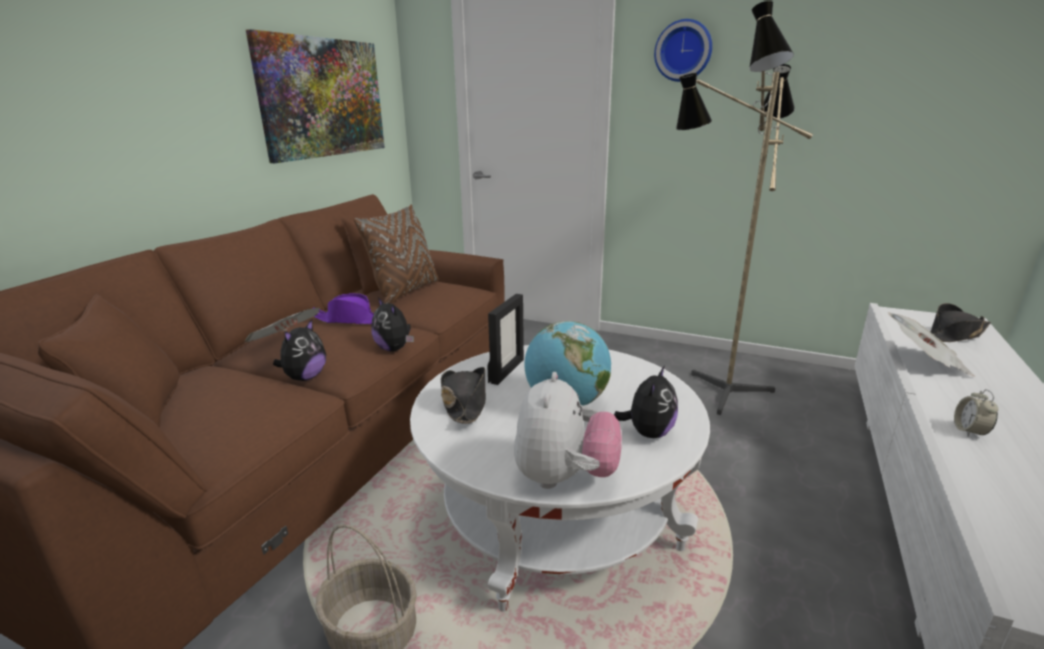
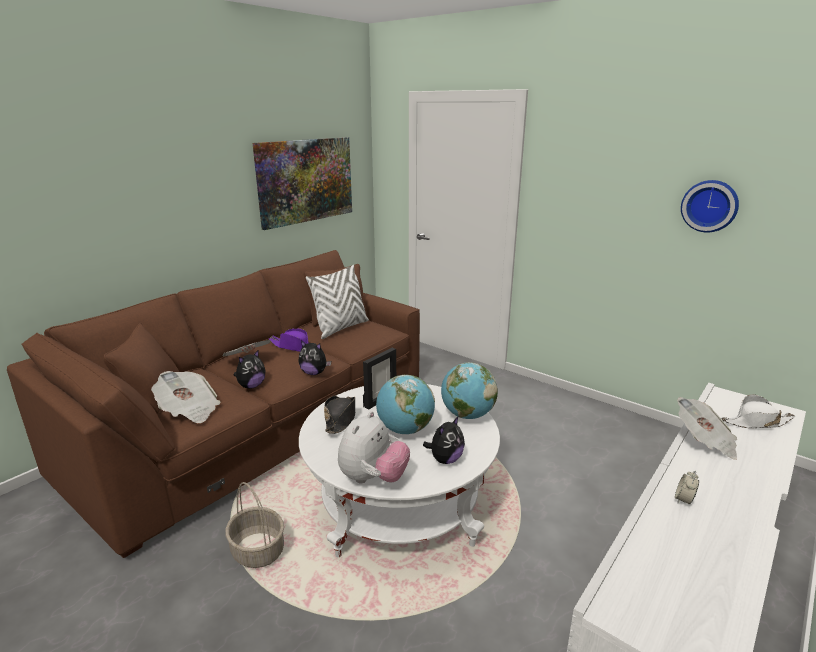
camera: 15 degrees right, 0 degrees up
brown pillow [354,205,439,304] -> white pillow [306,265,369,339]
plush toy [371,297,414,352] -> plush toy turned 45 degrees counterclockwise [298,341,331,375]
wall clock [654,19,712,82] -> wall clock moved to [681,180,739,232]
floor lamp [676,1,813,415] -> none
black hat [930,303,991,342] -> white hat [721,394,795,428]
none -> newspaper [151,371,221,423]
none -> globe [441,362,498,419]

